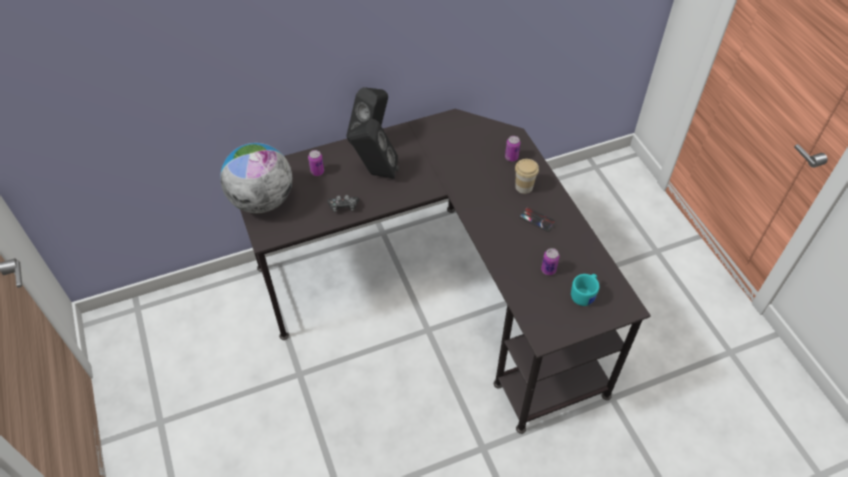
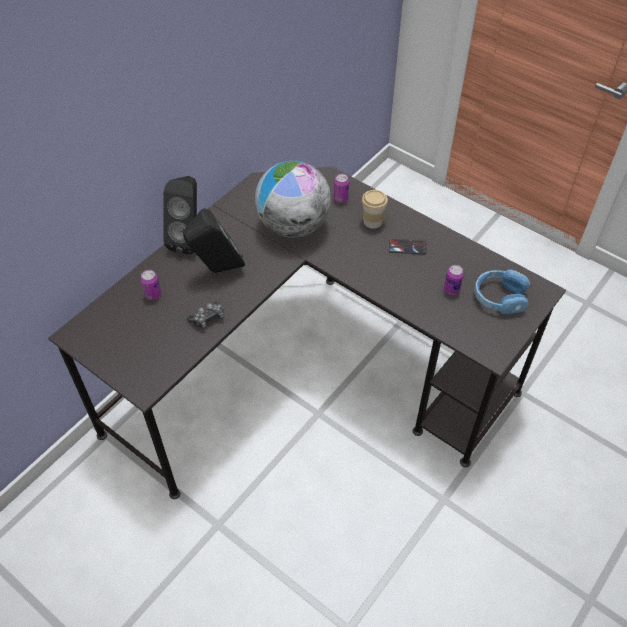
camera: 30 degrees left, 0 degrees up
globe [220,143,292,213] -> globe moved to [255,161,331,238]
turquoise mug [571,274,599,306] -> blue headphones [474,270,530,315]

